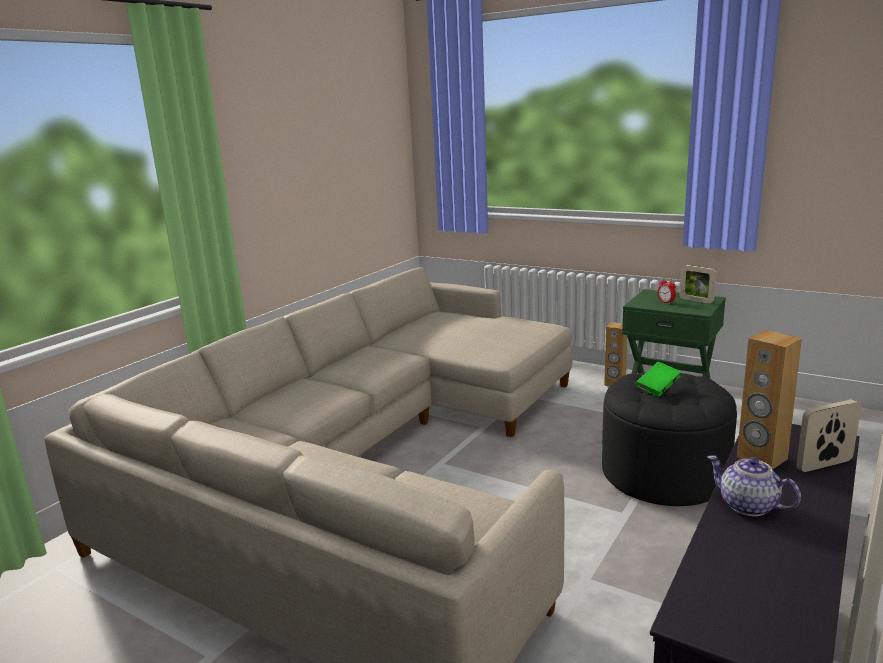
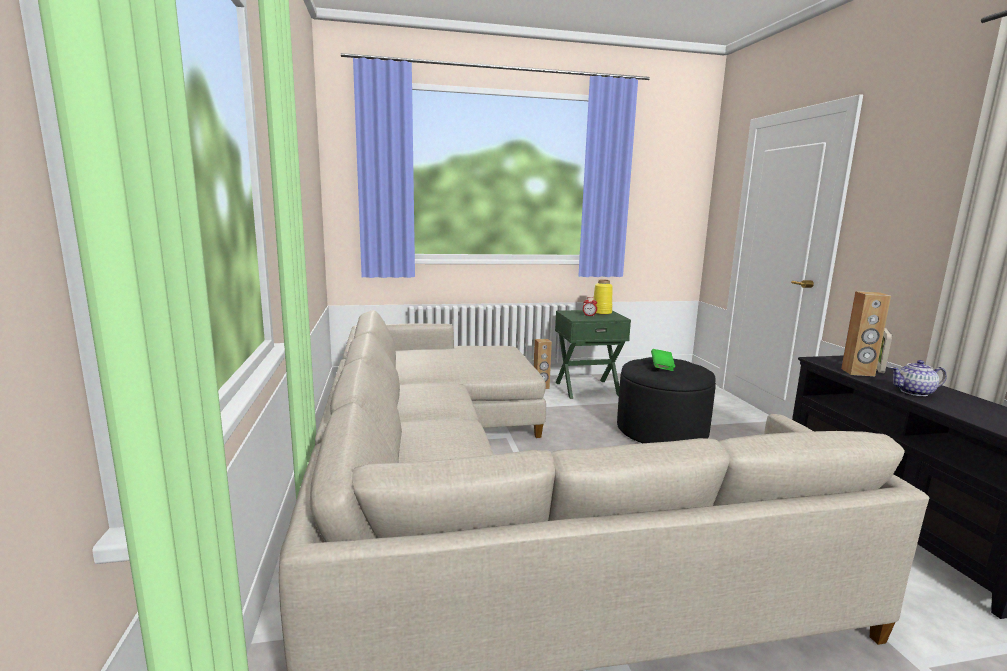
camera: 45 degrees left, 5 degrees down
picture frame [679,265,716,304] -> yellow vase [593,279,613,315]

